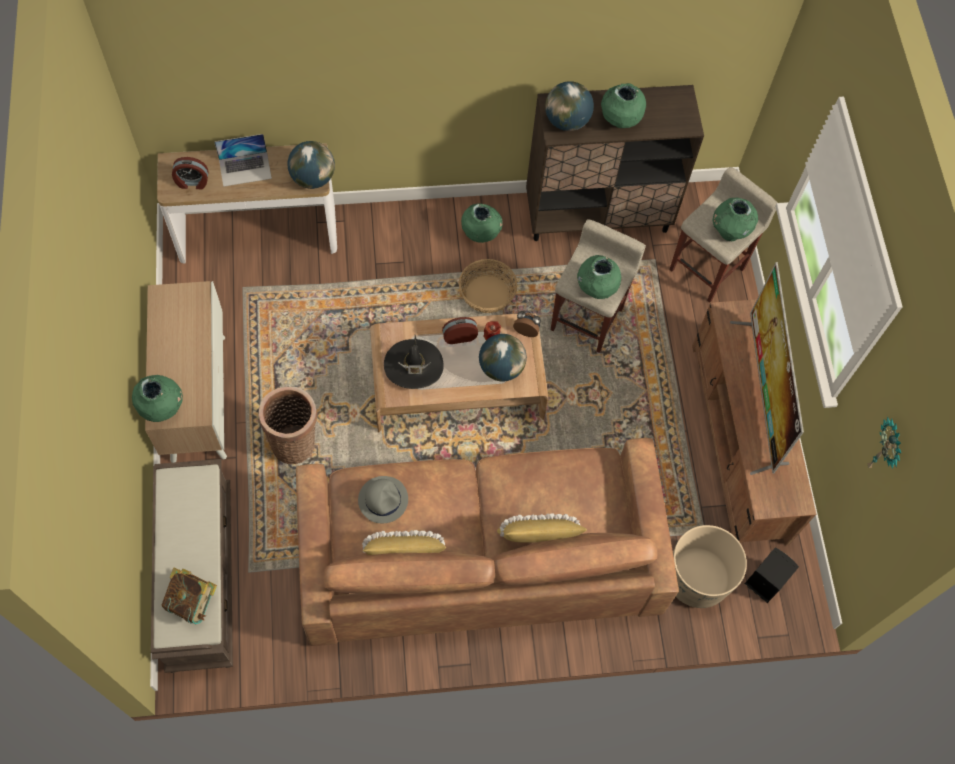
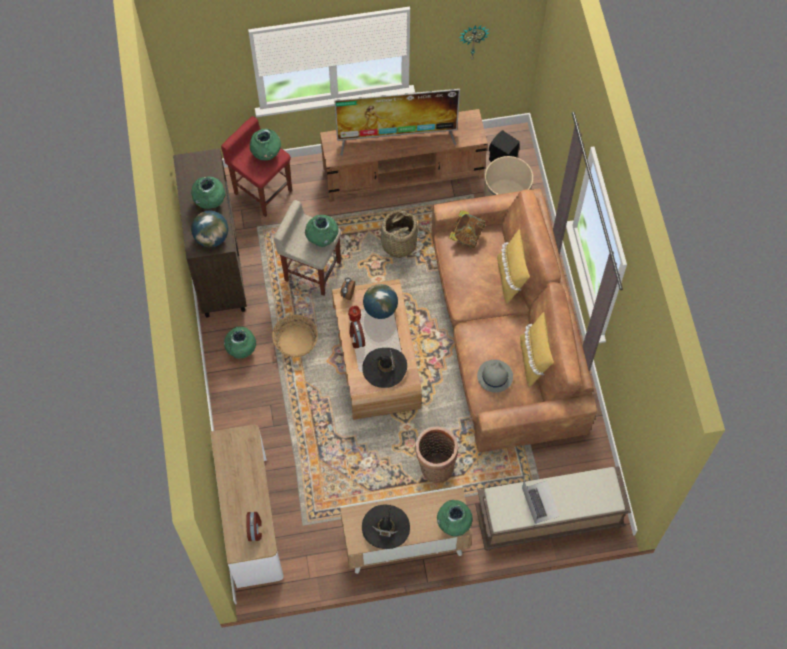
camera: 90 degrees left, 0 degrees up
book [162,568,217,624] -> book moved to [449,210,485,248]
laptop [214,134,272,187] -> laptop moved to [522,480,560,524]
globe [287,141,335,189] -> none
beige stool [669,167,778,303] -> red stool [221,116,292,217]
none -> black hat [362,505,410,549]
none -> basket [381,210,418,258]

